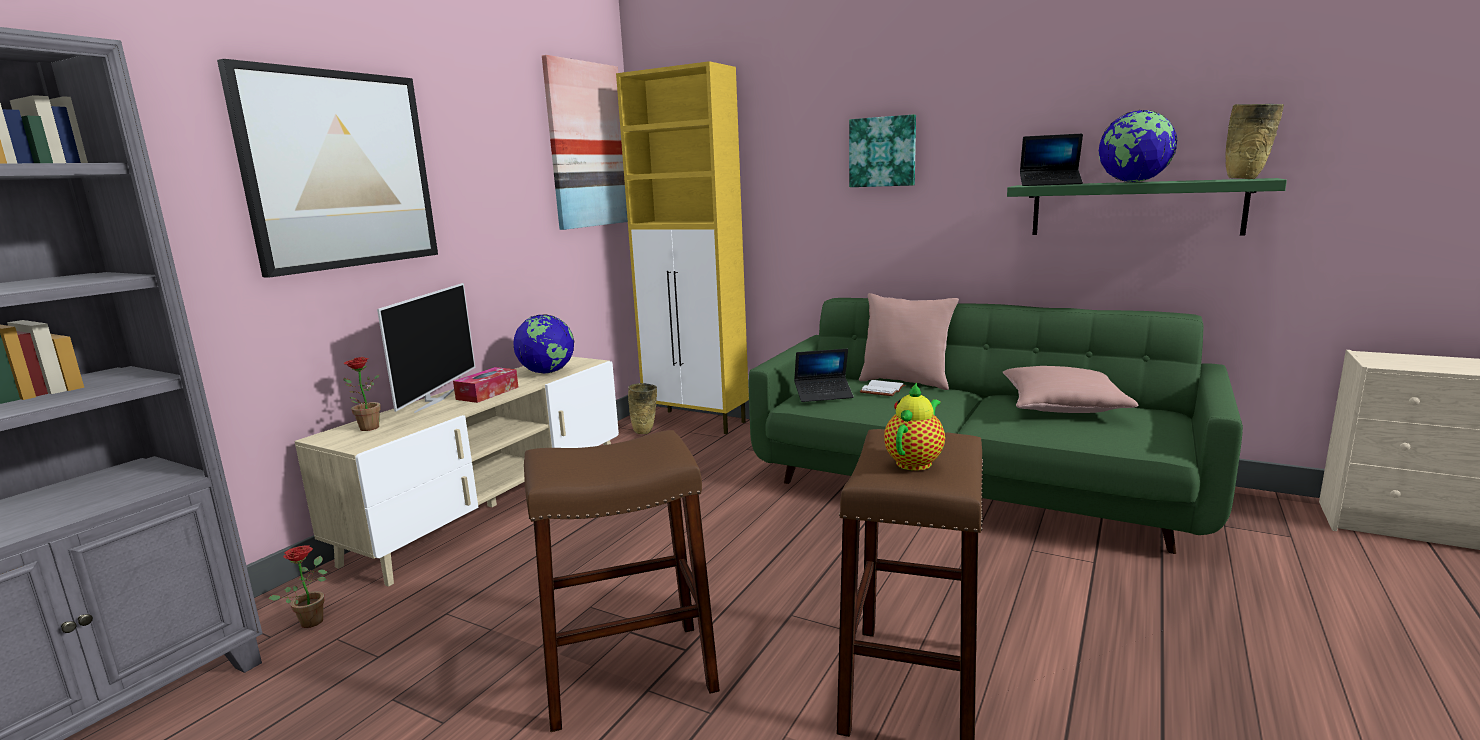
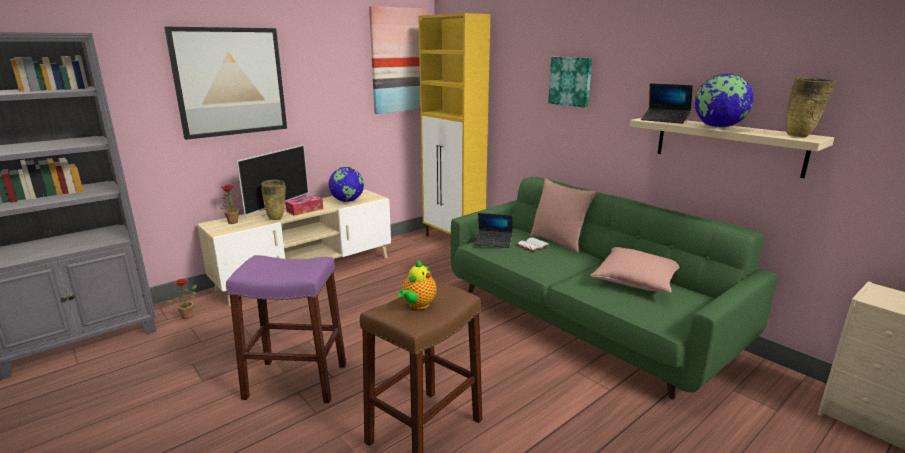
camera: 20 degrees right, 5 degrees up
brown stool [524,430,720,732] -> purple stool [226,255,346,403]
beige vase [628,383,657,434] -> beige vase moved to [261,180,286,220]
teapot [884,382,945,471] -> teapot turned 150 degrees clockwise [398,260,437,309]
green shelf [1007,178,1287,236] -> beige shelf [630,118,834,178]

